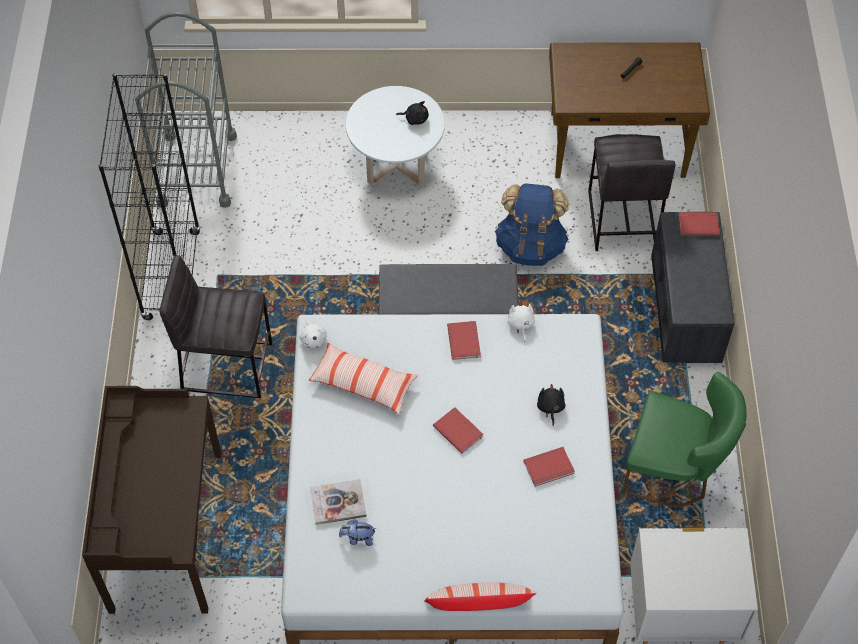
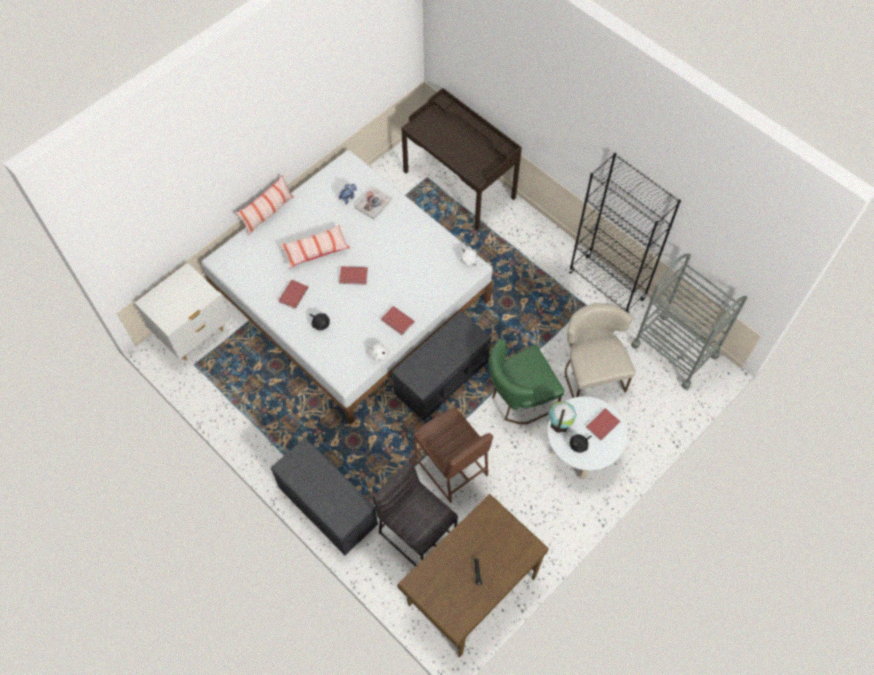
camera: 135 degrees right, 5 degrees up
grey stool [159,255,272,398] -> none
pillow [309,343,418,414] -> pillow moved to [279,225,350,269]
blue backpack [495,183,569,266] -> brown stool [413,406,493,503]
green chair [622,372,747,507] -> green chair moved to [489,339,564,424]
red book [679,212,720,236] -> red book moved to [586,408,620,441]
none -> globe [548,401,577,433]
none -> beige chair [565,303,636,398]

